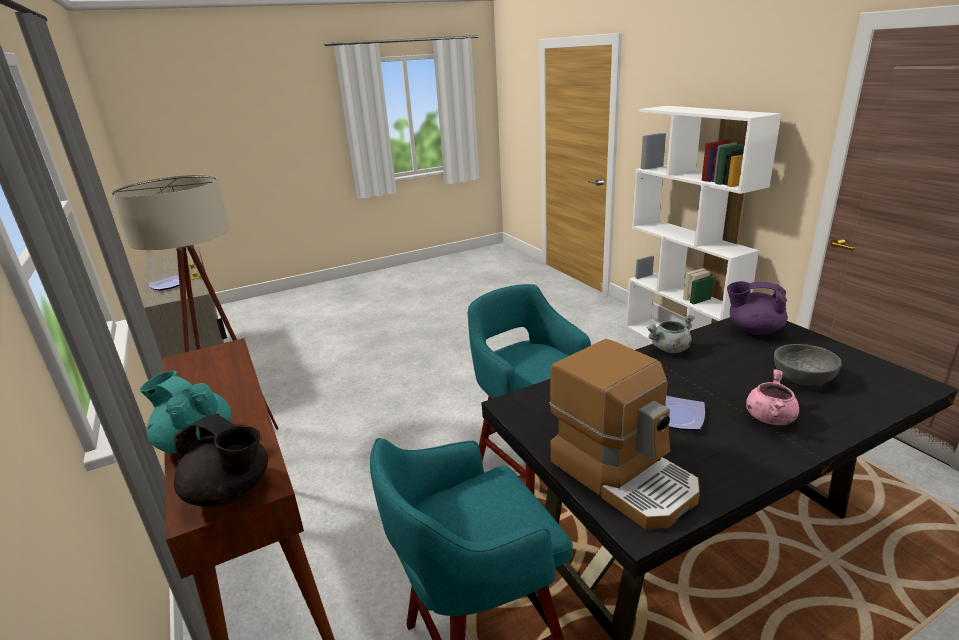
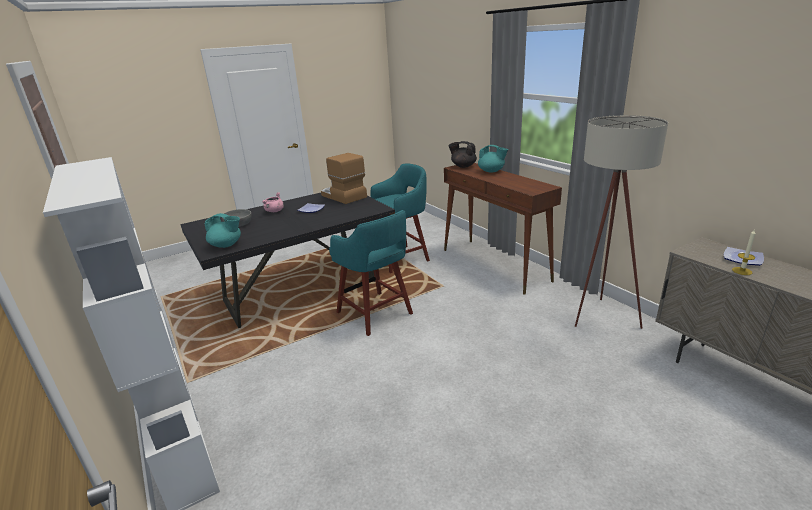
camera: 175 degrees right, 0 degrees up
grey cooking pot [647,315,695,353] -> none
purple teapot [727,281,788,335] -> turquoise teapot [205,213,241,248]

